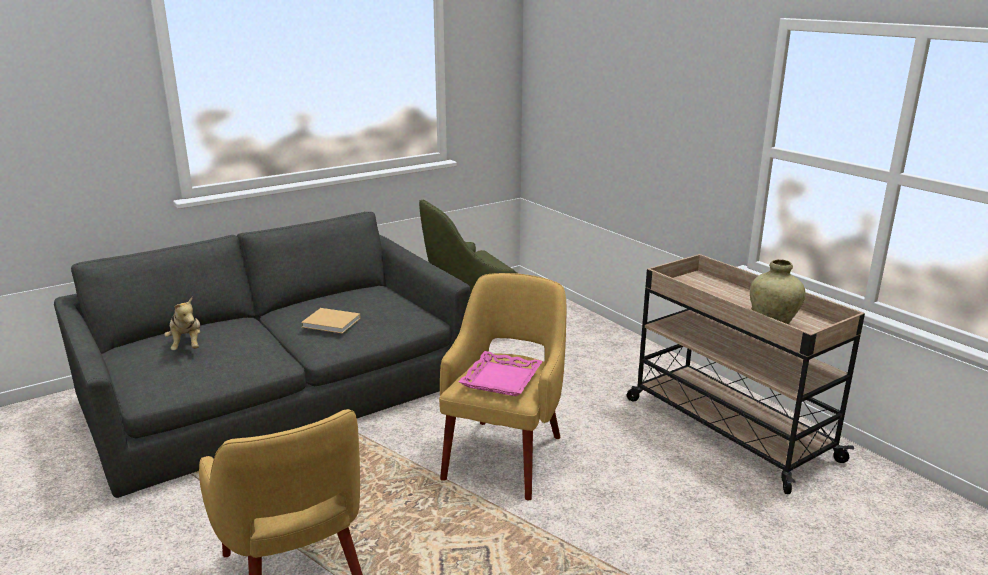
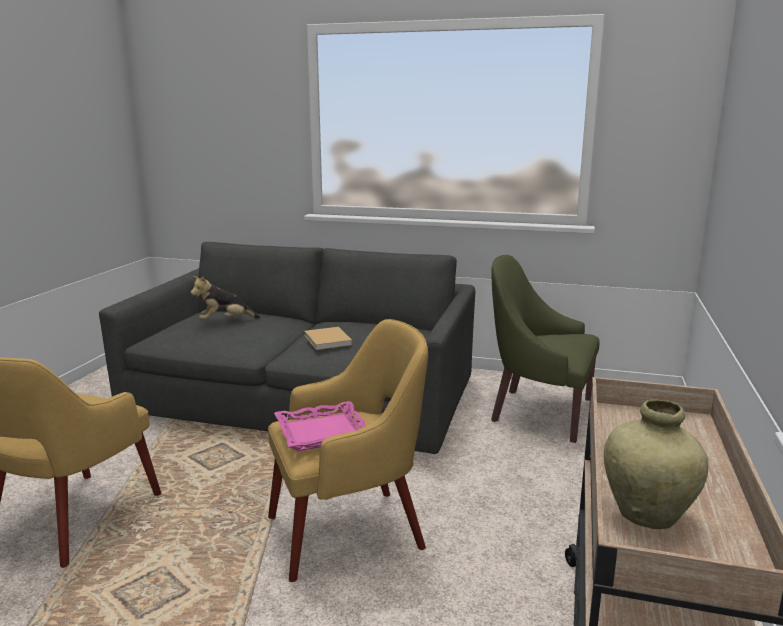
camera: 50 degrees right, 5 degrees down
plush toy [164,297,200,350] -> plush toy turned 45 degrees clockwise [190,276,260,319]

